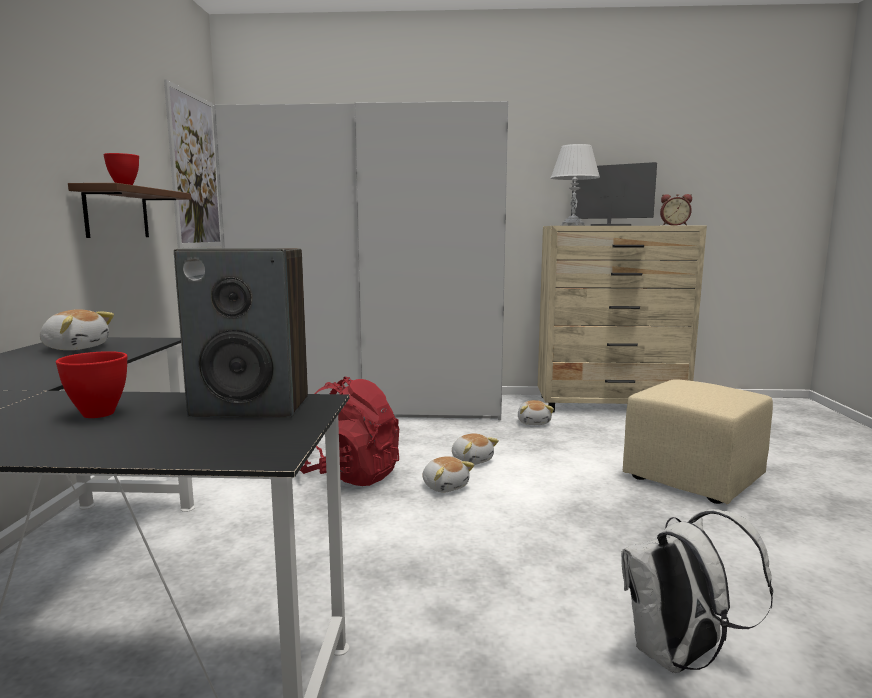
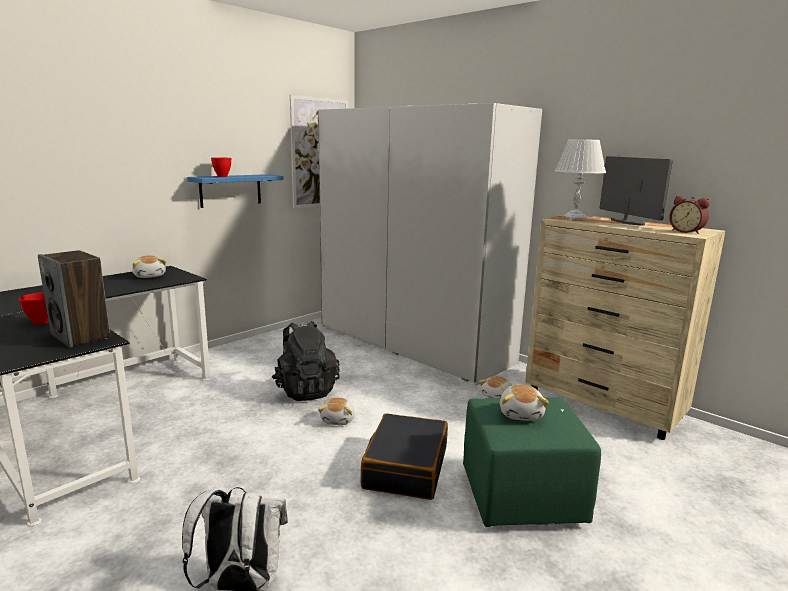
camera: 40 degrees right, 5 degrees up
brown shelf [68,183,191,238] -> blue shelf [187,174,284,208]
red backpack [300,377,399,486] -> black backpack [272,321,340,401]
plush toy [452,433,499,465] -> plush toy moved to [500,385,549,421]
beige ottoman [623,379,773,504] -> green ottoman [463,397,601,527]
none -> black suitcase [361,413,448,500]

